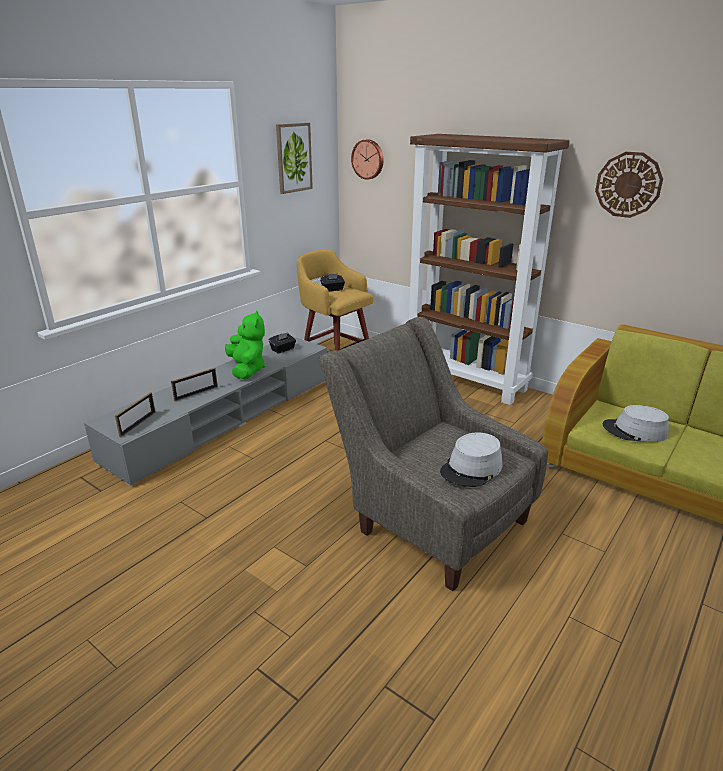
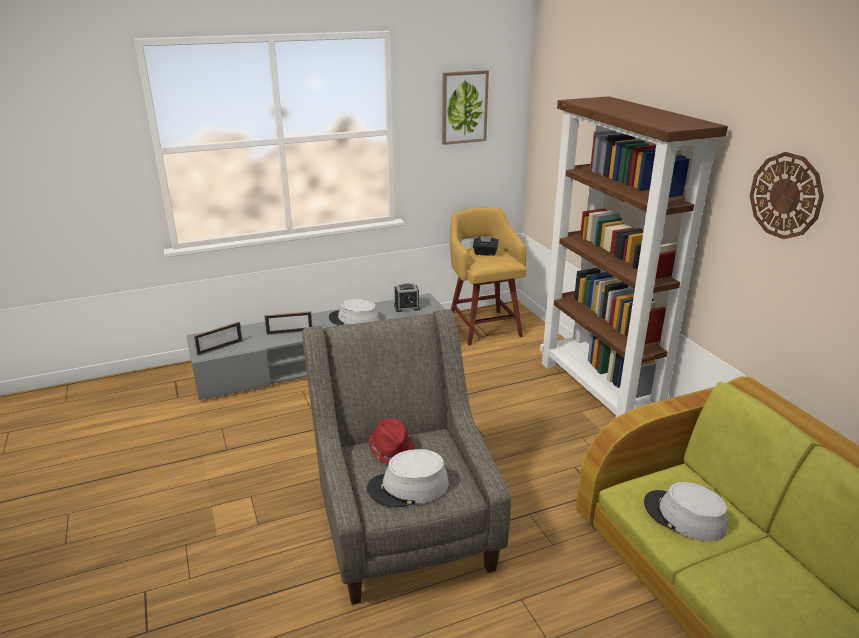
camera: 30 degrees right, 0 degrees up
green plush toy [225,311,265,379] -> grey hat [329,299,379,326]
black tissue box [269,332,296,354] -> alarm clock [394,283,420,312]
wall clock [351,139,384,180] -> none
none -> red hat [368,418,415,465]

